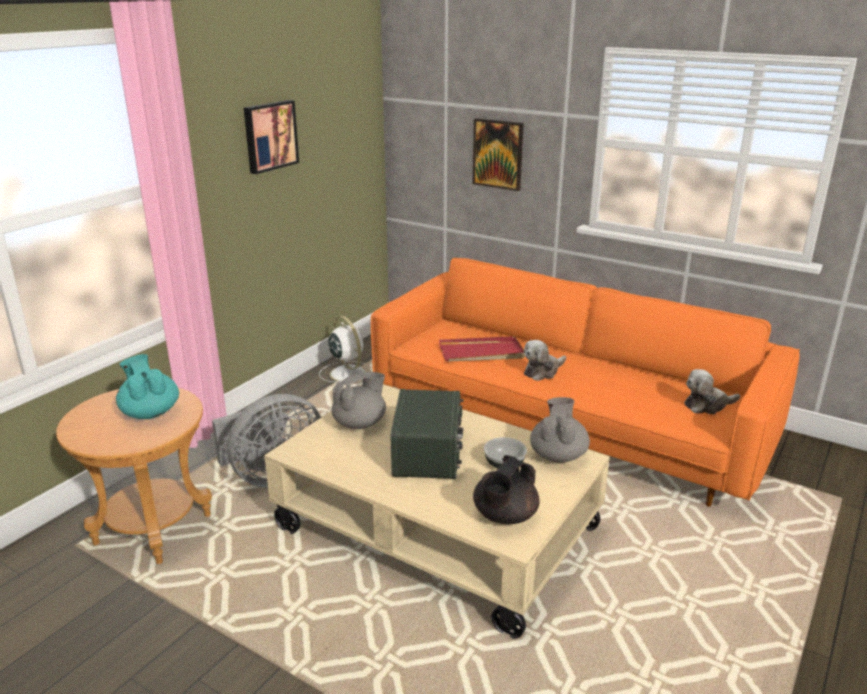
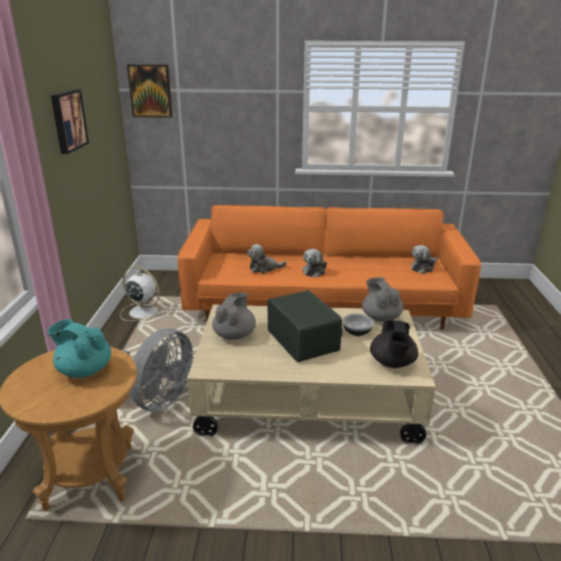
camera: 30 degrees left, 0 degrees up
red tray [439,336,525,362] -> plush toy [247,244,287,273]
picture [472,118,524,191] -> picture moved to [127,64,172,118]

